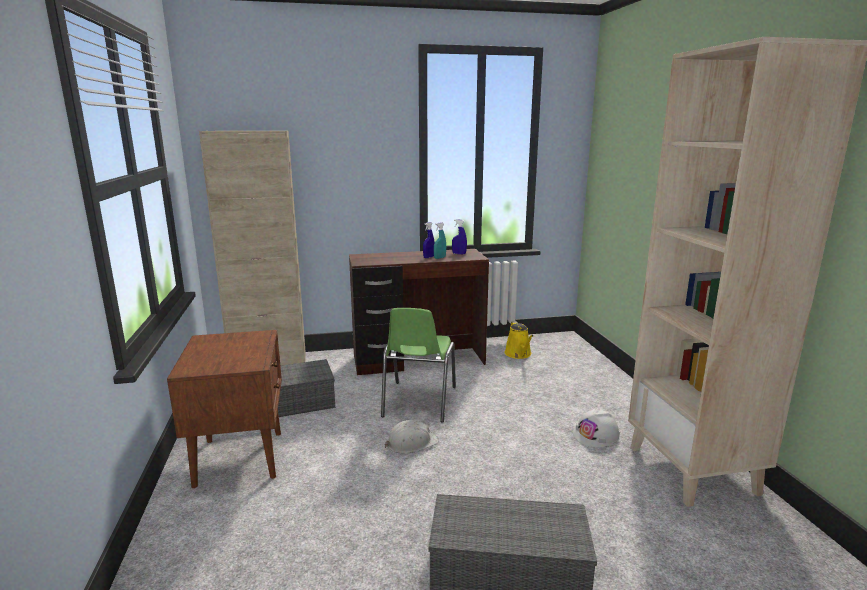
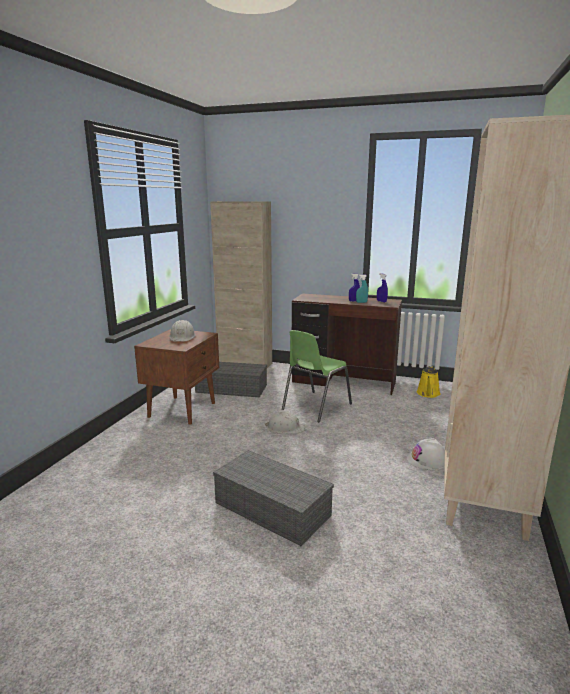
camera: 30 degrees right, 0 degrees up
none -> white hard hat [169,320,196,342]

